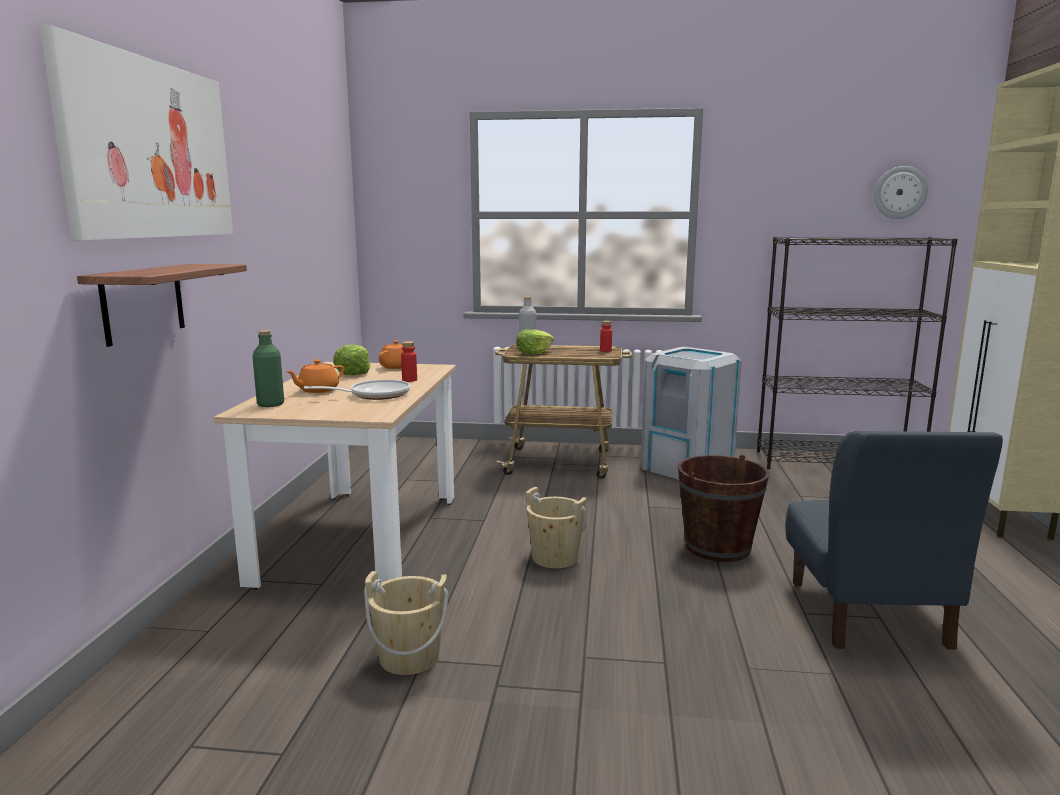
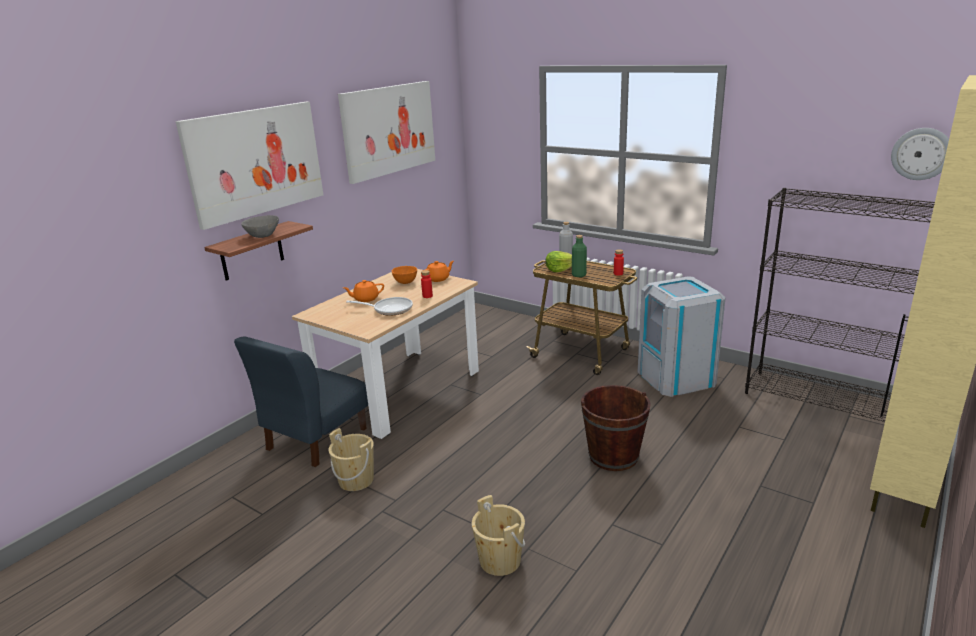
camera: 30 degrees right, 10 degrees up
green bottle [253,330,284,407] -> green bottle moved to [572,235,587,277]
lettuce [333,344,371,375] -> orange bowl [392,266,417,284]
beige bucket [526,487,587,569] -> beige bucket moved to [472,495,525,576]
blue chair [785,431,1003,649] -> blue chair moved to [234,336,368,467]
none -> grey bowl [241,215,279,238]
none -> picture [338,81,435,184]

